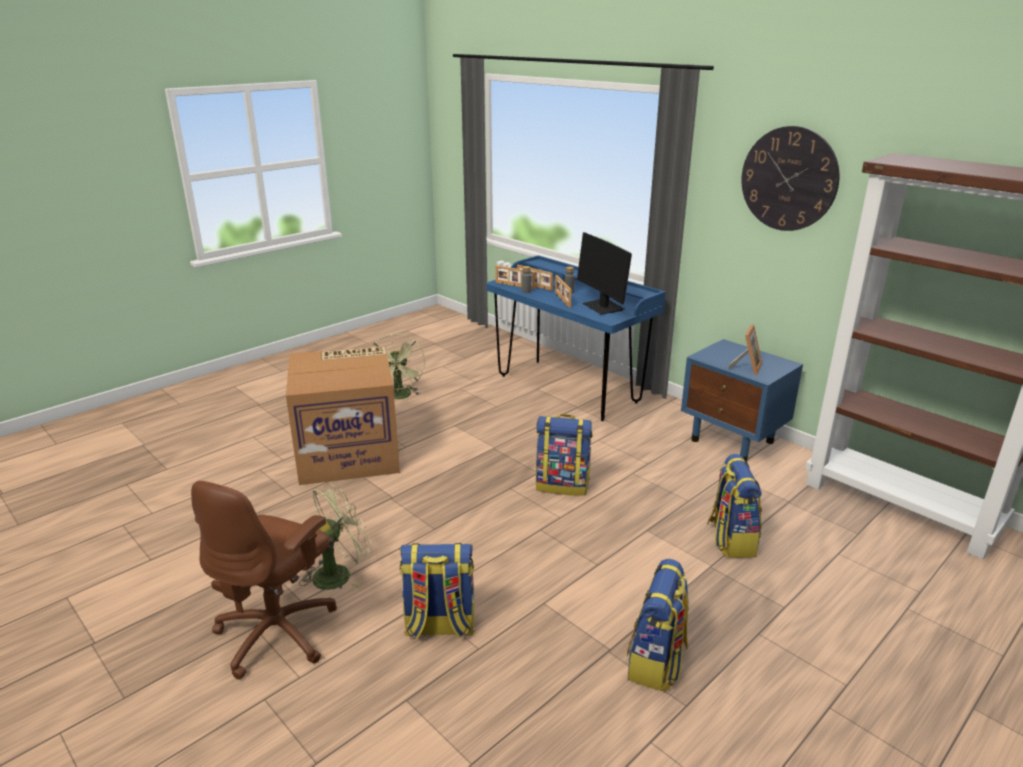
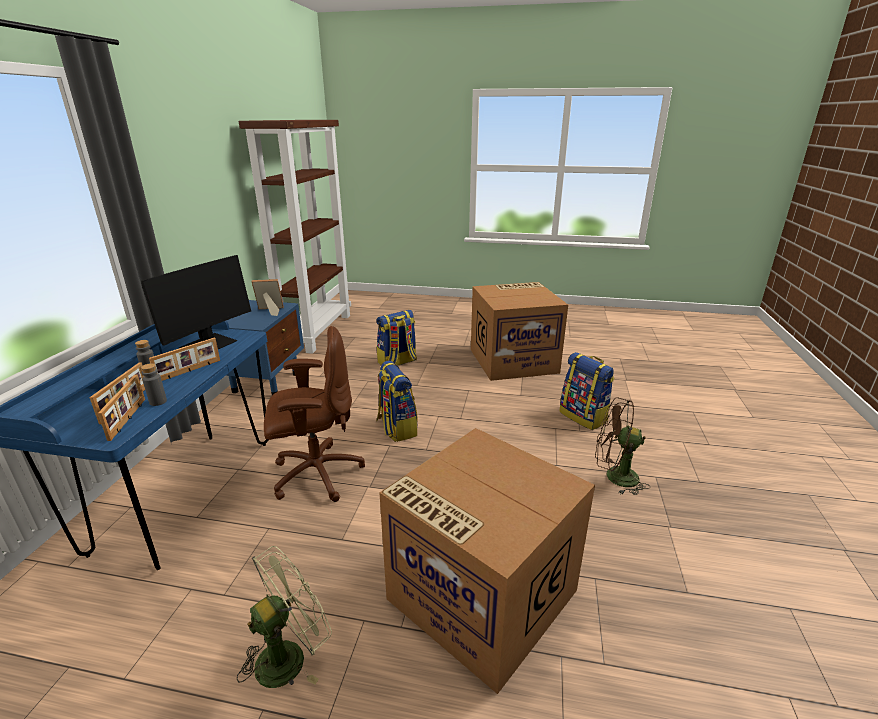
camera: 125 degrees left, 0 degrees up
brown office chair [191,481,337,680] -> brown office chair moved to [264,326,365,502]
green fan [299,483,372,590] -> brown fan [595,397,650,495]
backpack [627,559,689,692] -> cardboard box [471,282,568,381]
wall clock [741,126,839,231] -> none

